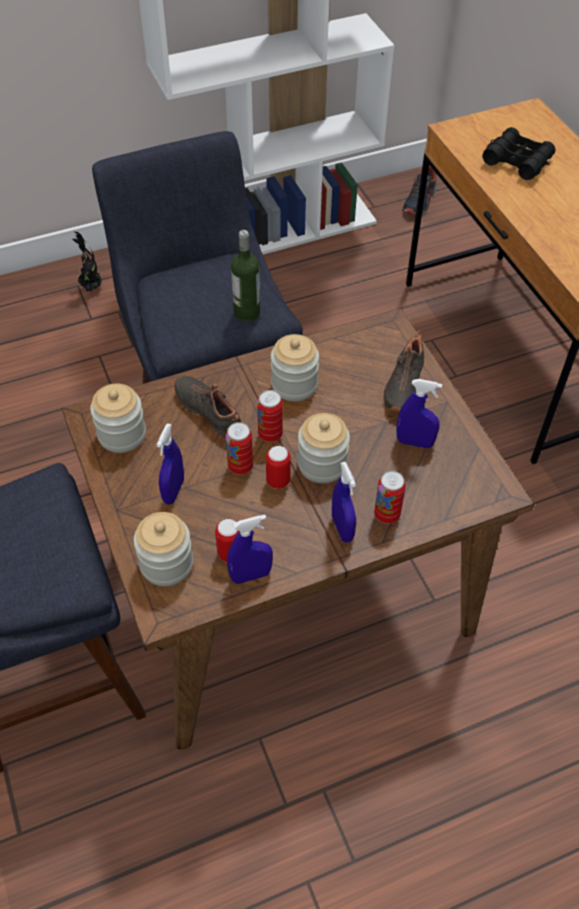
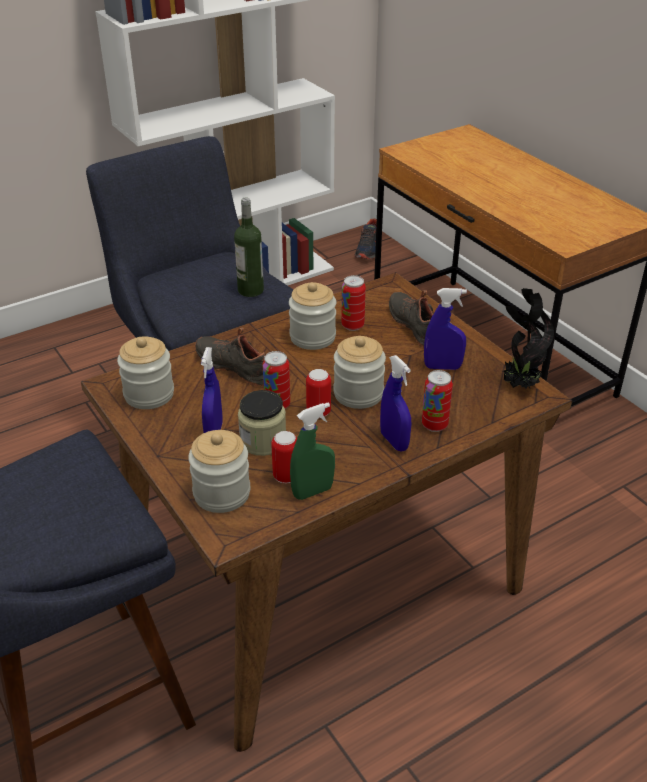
camera: 10 degrees left, 15 degrees down
potted plant [72,231,102,291] -> potted plant moved to [503,288,554,389]
blue spray bottle [227,515,273,584] -> green spray bottle [290,402,335,500]
can [257,390,283,442] -> can moved to [341,275,366,331]
black shoe [383,331,424,413] -> black shoe turned 150 degrees clockwise [389,290,434,348]
black binoculars [482,127,555,180] -> none
none -> jar [238,390,286,456]

